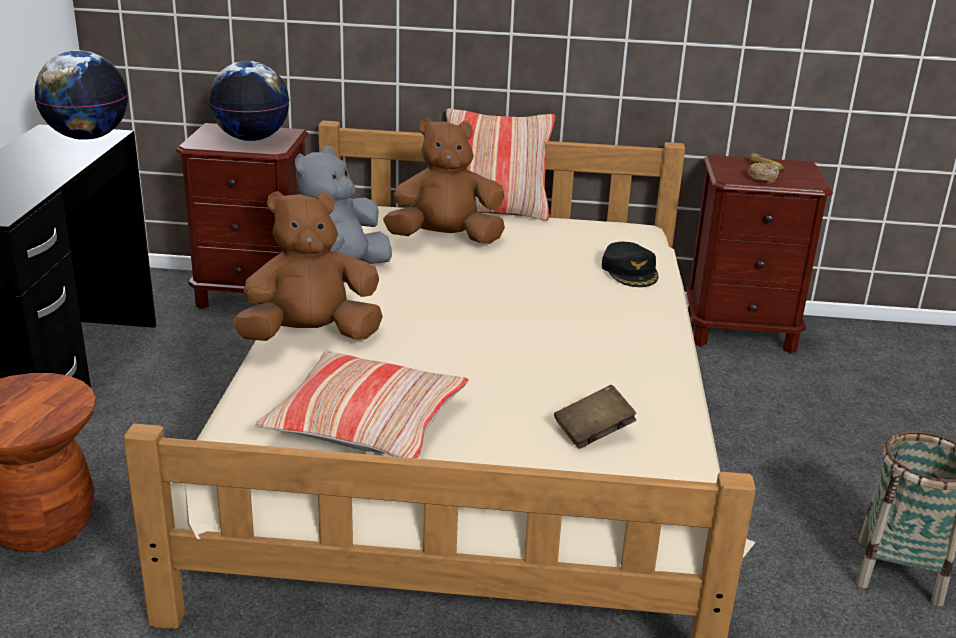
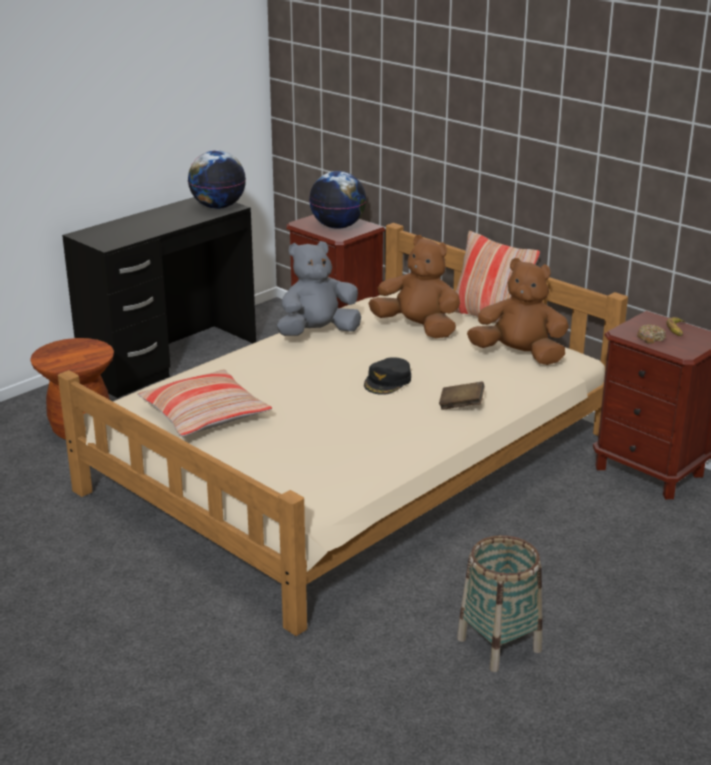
camera: 40 degrees right, 0 degrees up
brown plush toy [233,191,383,341] -> brown plush toy moved to [467,258,569,365]
brown book [554,385,637,449] -> brown book moved to [439,381,485,410]
black cap [602,242,658,287] -> black cap moved to [364,357,411,395]

